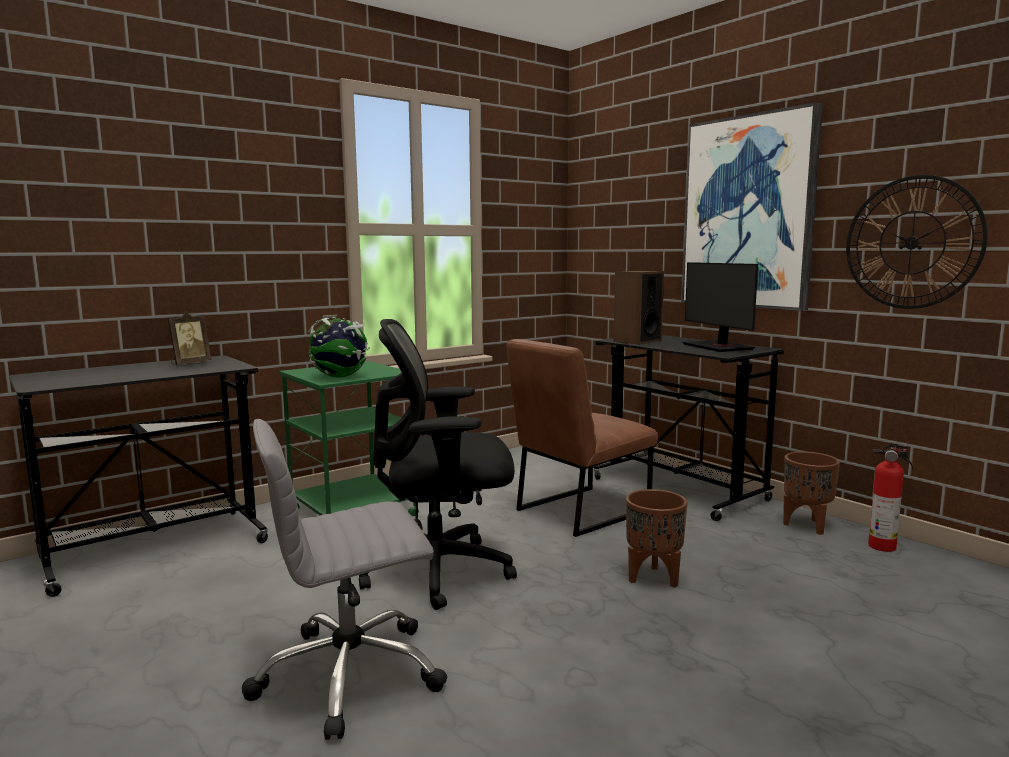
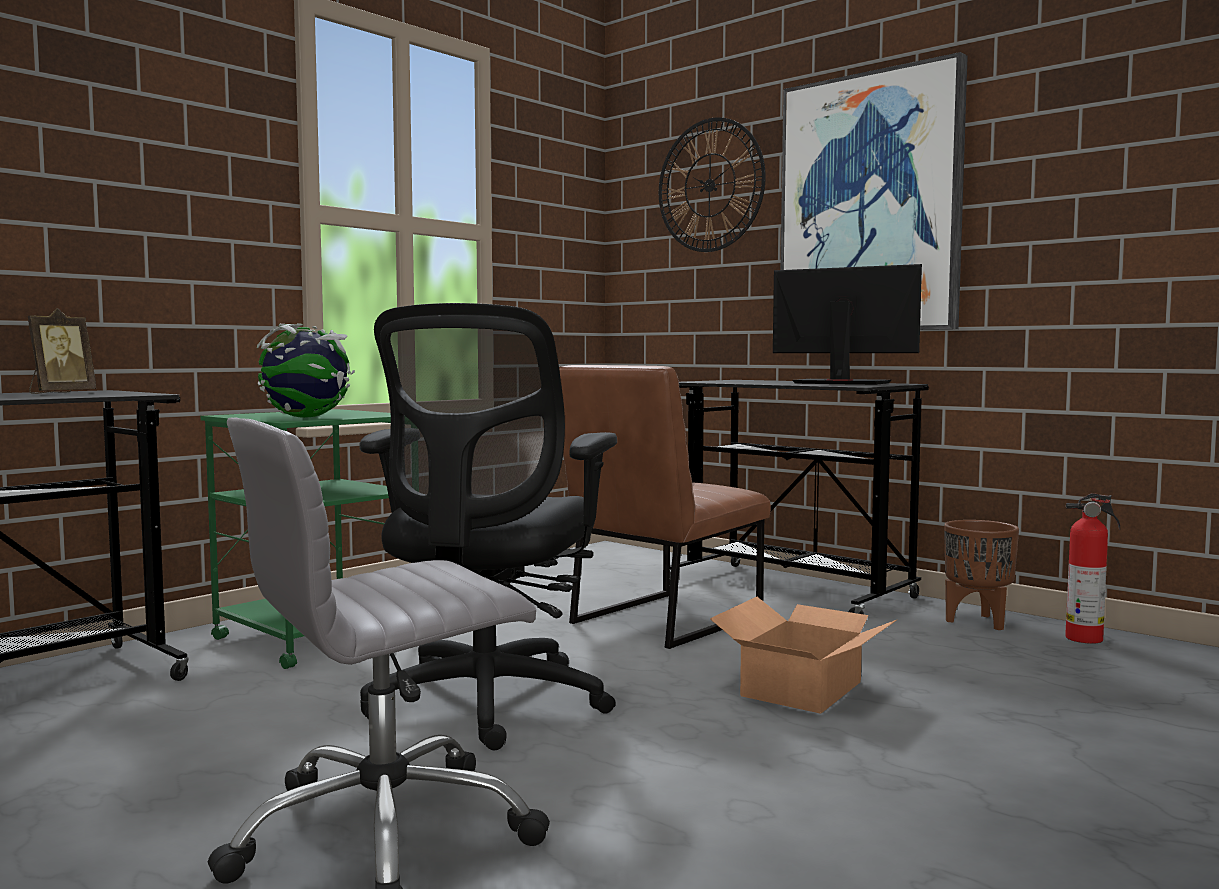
camera: 10 degrees left, 5 degrees down
black office chair [359,319,517,610] -> black office chair turned 60 degrees counterclockwise [359,303,617,750]
speaker [613,271,664,345] -> none
brown planter [626,489,688,588] -> cardboard box [710,597,897,714]
monitor [682,262,758,352] -> monitor turned 150 degrees clockwise [773,264,922,385]
wall clock [846,175,988,309] -> wall clock moved to [659,117,766,252]

